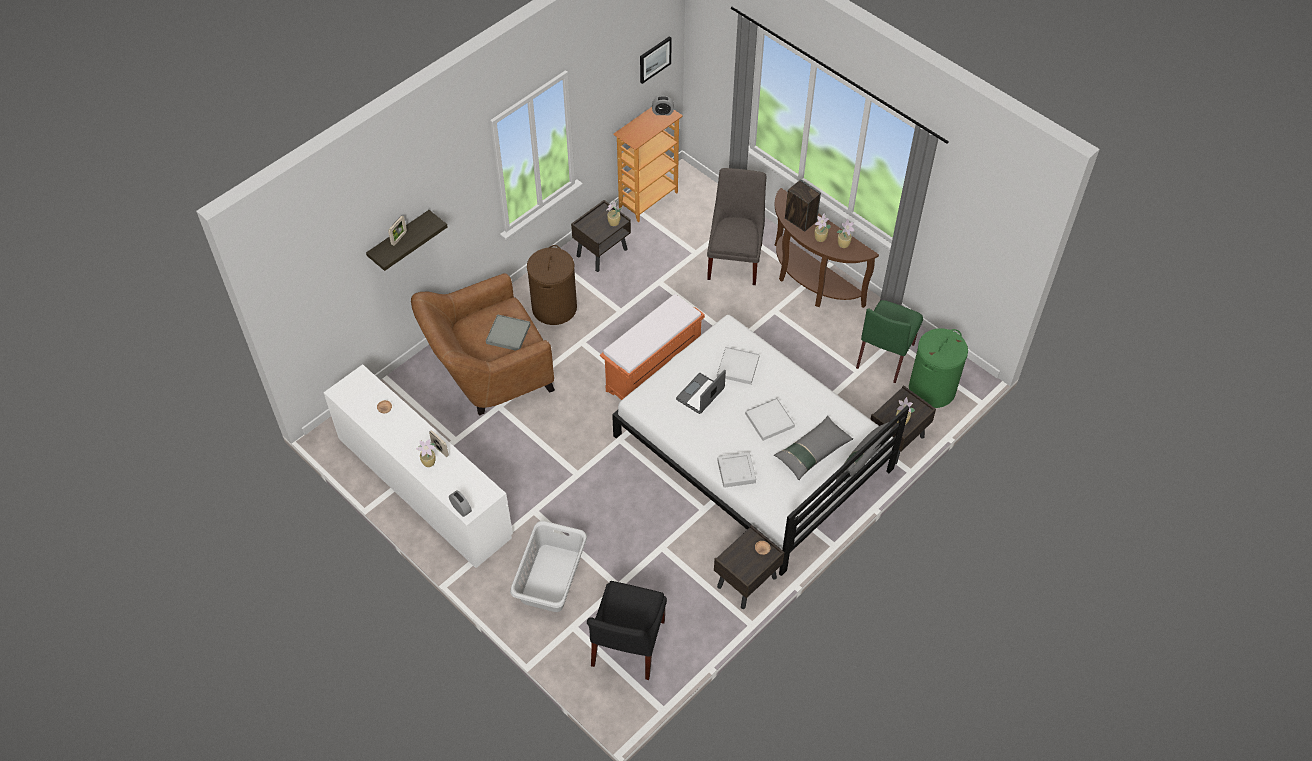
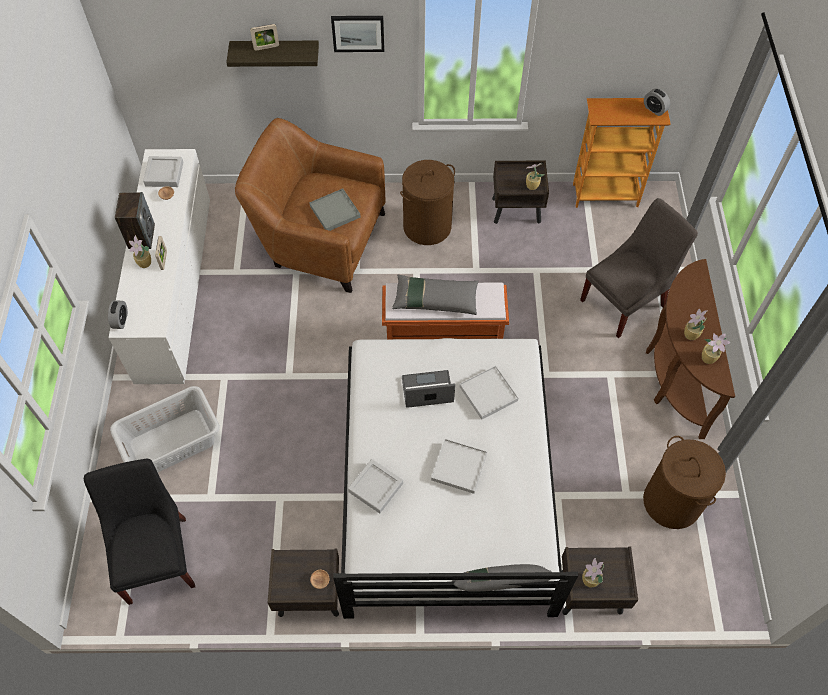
camera: 45 degrees right, 5 degrees up
black chair [587,581,667,680] -> black chair turned 105 degrees clockwise [84,458,195,605]
picture [640,36,672,84] -> picture moved to [331,16,384,52]
grey pillow [774,416,853,480] -> grey pillow moved to [392,275,479,315]
speaker [785,179,821,232] -> speaker moved to [115,192,155,249]
green chair [856,300,923,383] -> brown laundry basket [643,436,726,529]
green laundry basket [909,328,968,408] -> none
none -> grey tray [143,156,183,187]

